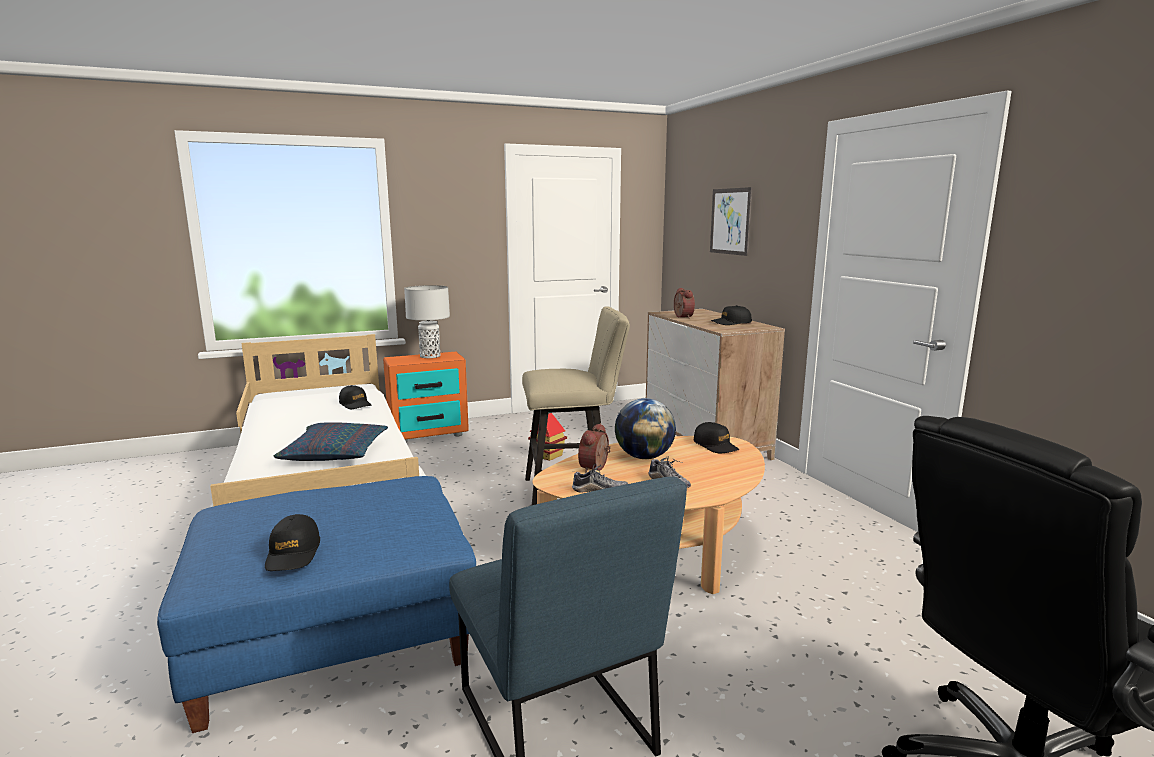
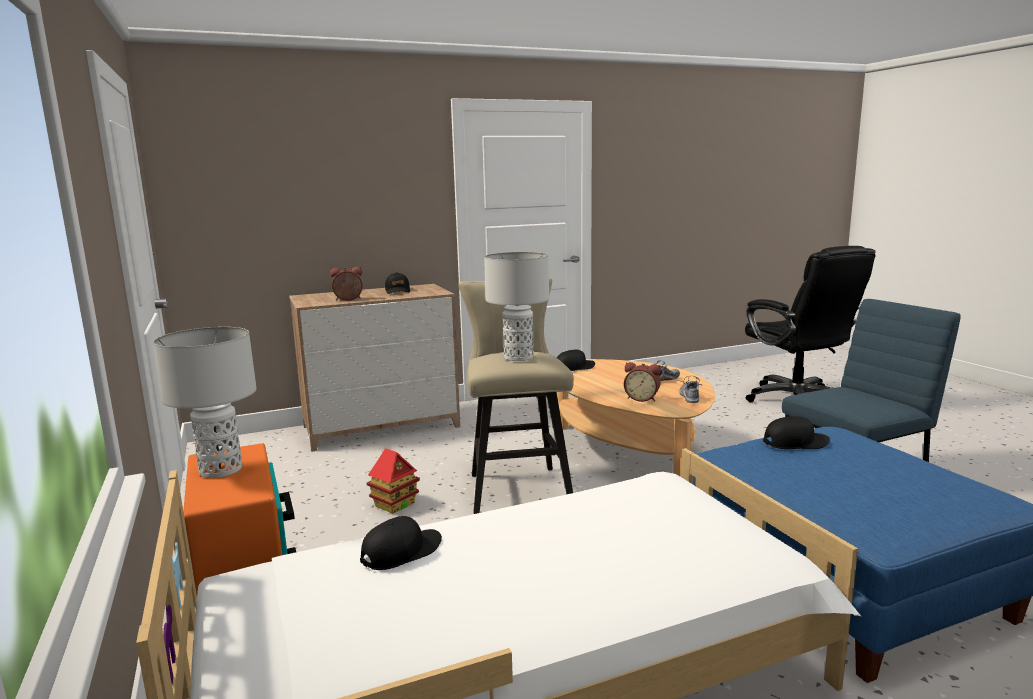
camera: 90 degrees left, 0 degrees up
black cap [265,514,320,571] -> black cap moved to [763,416,830,449]
blue pillow [274,422,388,461] -> none
globe [615,398,676,459] -> none
picture [710,187,753,256] -> none
none -> white table lamp [484,252,549,361]

